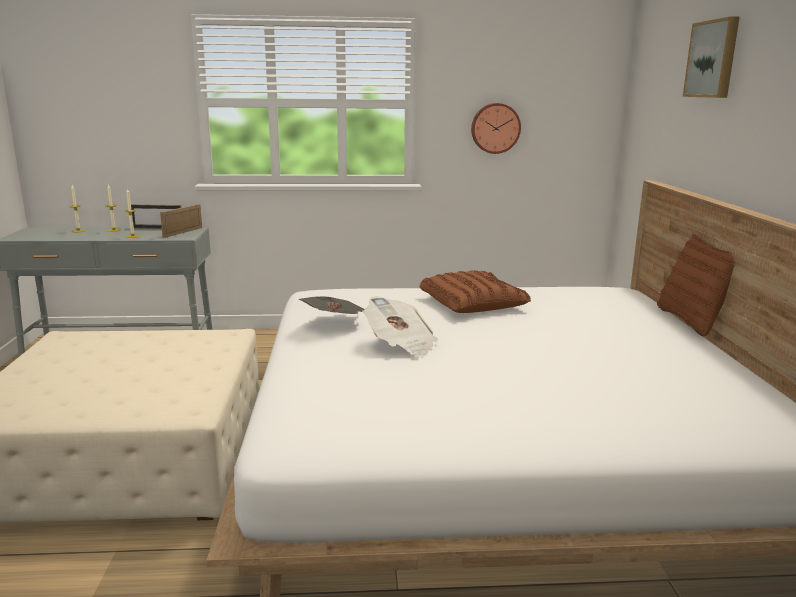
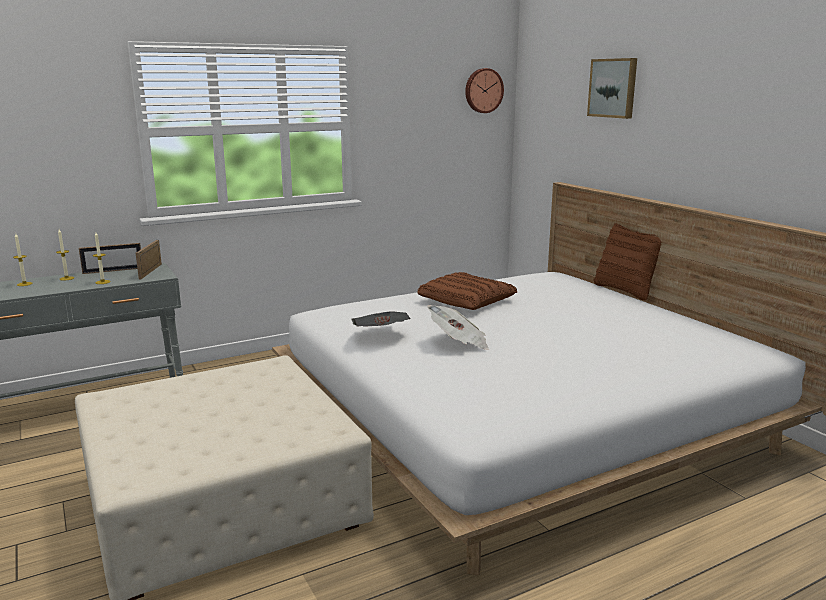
camera: 25 degrees left, 0 degrees up
wall clock [471,103,521,154] -> wall clock moved to [465,68,504,113]

